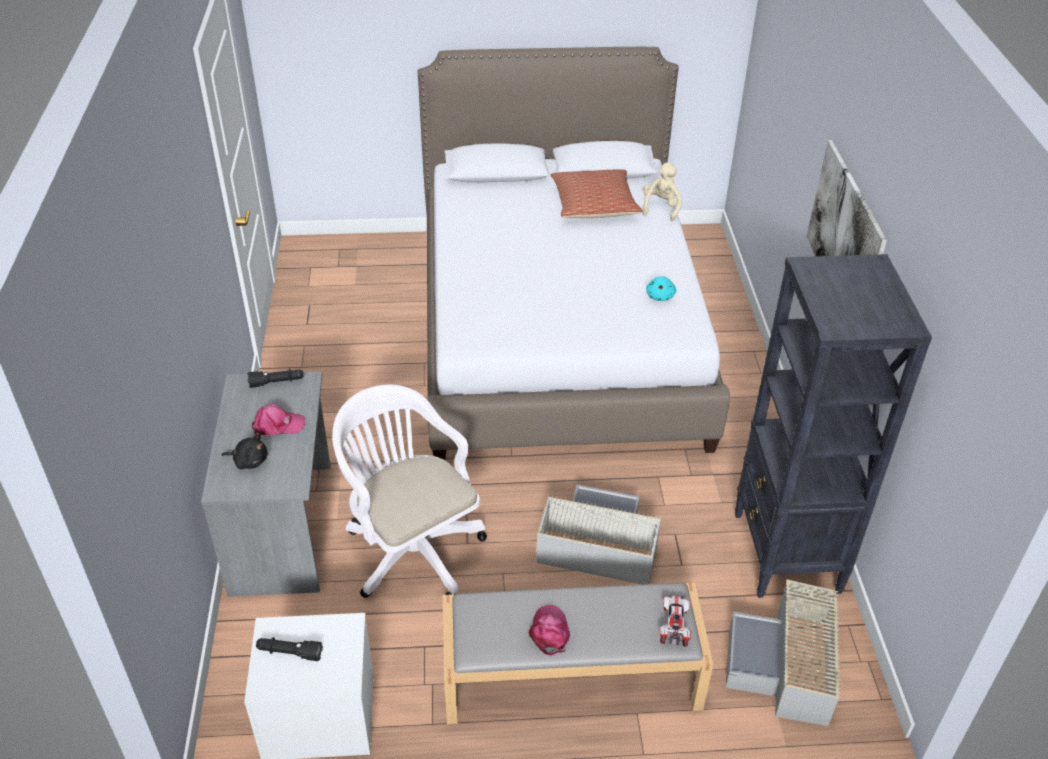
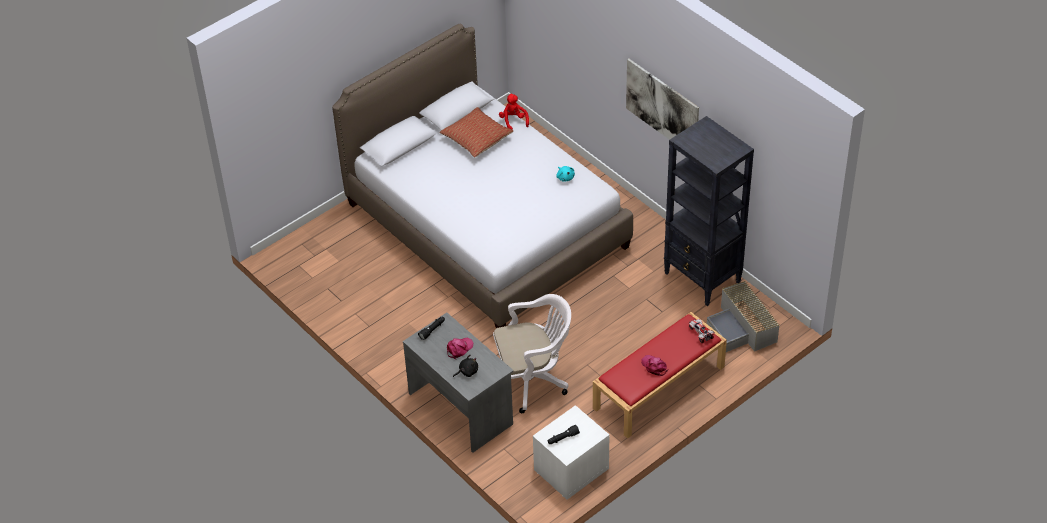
camera: 35 degrees left, 5 degrees up
white office chair [332,384,487,598] -> white office chair turned 150 degrees clockwise [493,294,571,413]
grey bench [443,583,713,724] -> red bench [593,312,727,438]
grey storage box [536,484,661,585] -> none
beige plush toy [642,162,682,221] -> red plush toy [499,94,529,129]

